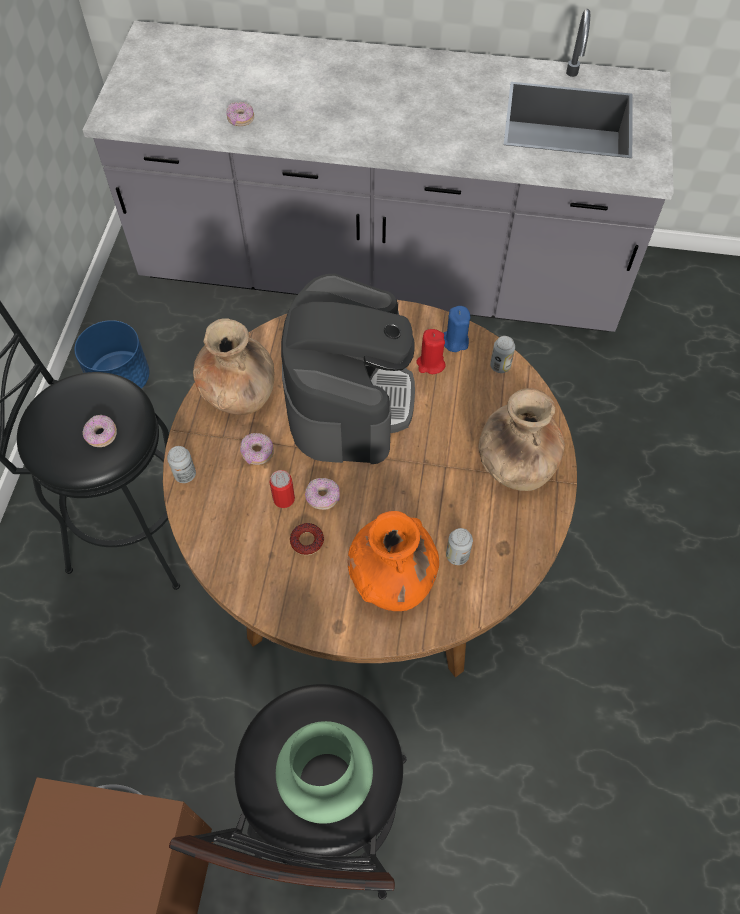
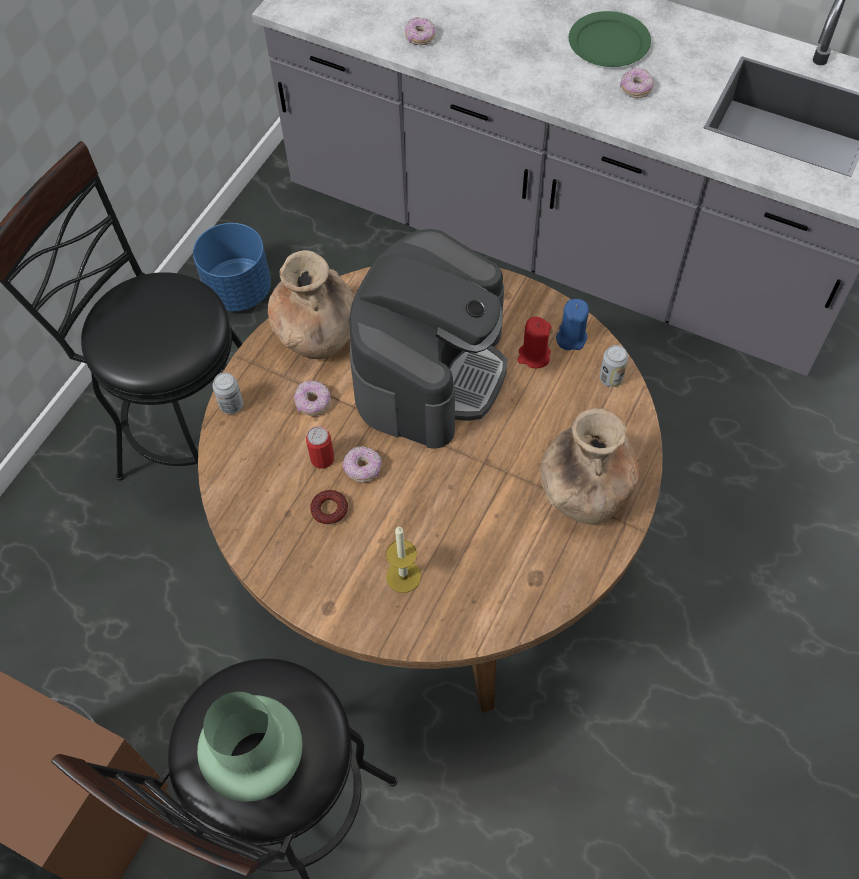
camera: 20 degrees right, 0 degrees up
donut [82,415,117,447] -> donut moved to [620,67,654,98]
orange vase [347,511,439,611] -> candle [386,527,421,593]
can [446,528,473,565] -> none
none -> green plate [569,11,651,67]

